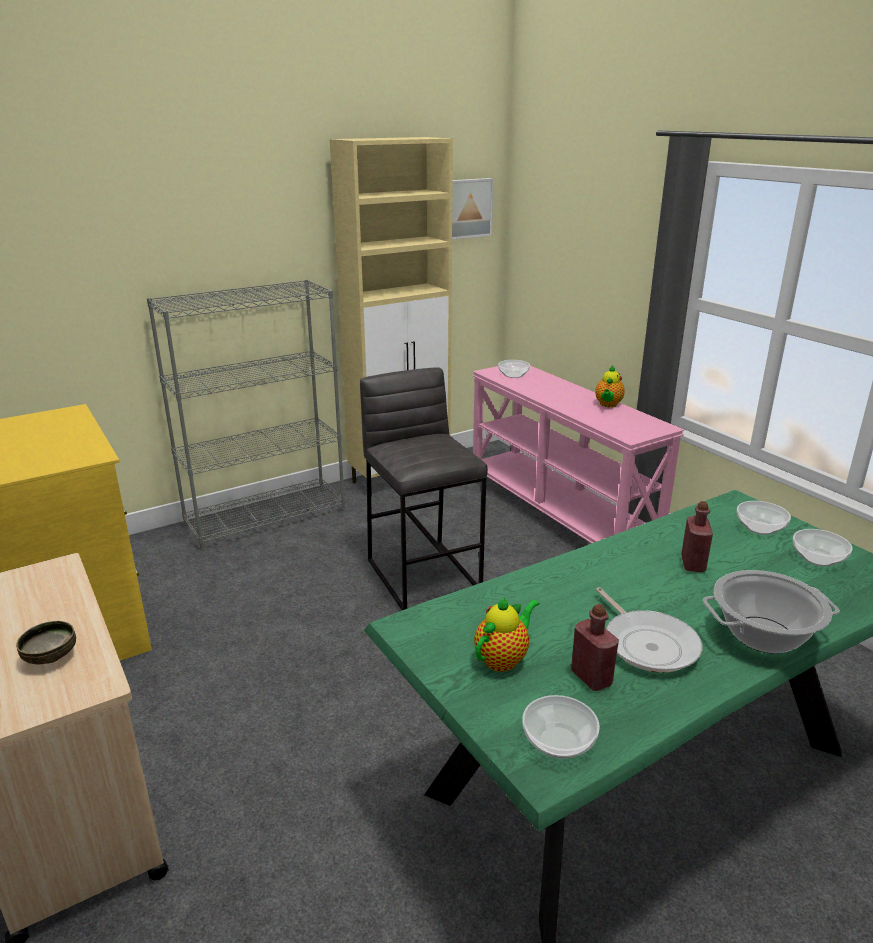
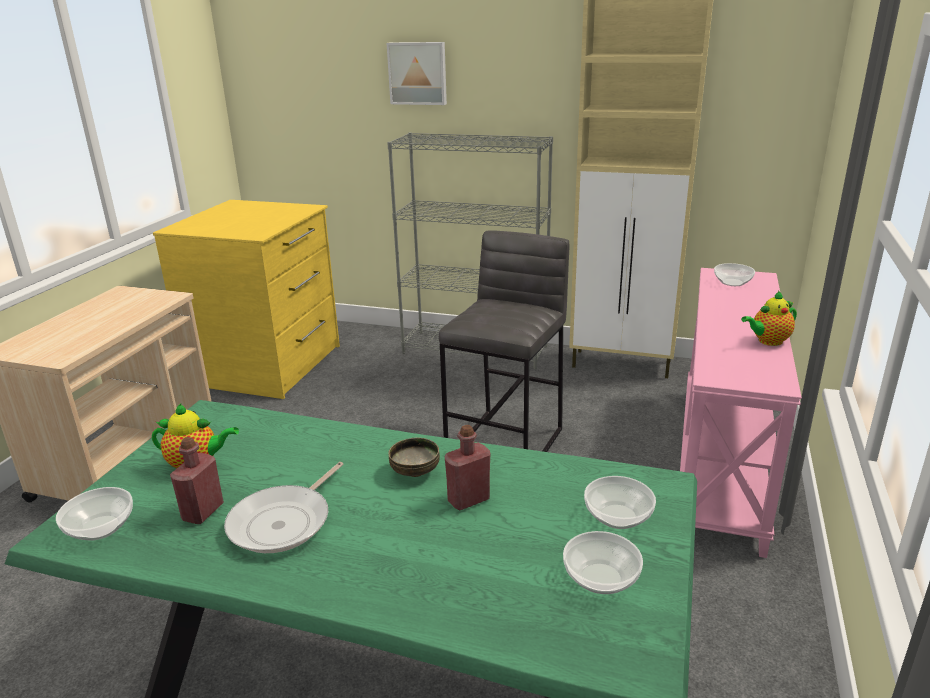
camera: 50 degrees right, 0 degrees up
bowl [16,621,76,664] -> bowl moved to [388,438,440,477]
picture [452,178,494,240] -> picture moved to [387,42,447,105]
cooking pot [703,570,840,654] -> none

